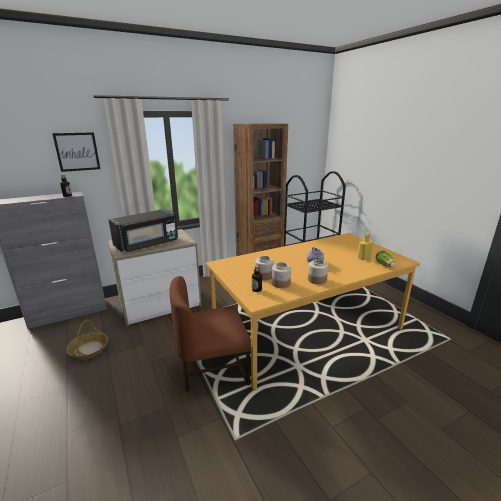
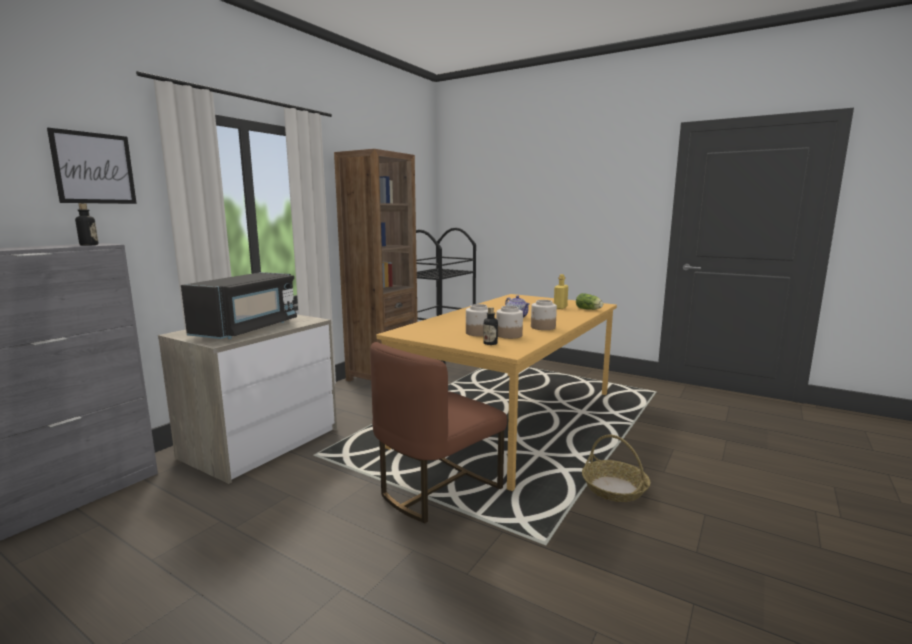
camera: 30 degrees left, 10 degrees down
basket [66,320,108,360] -> basket moved to [582,434,650,502]

